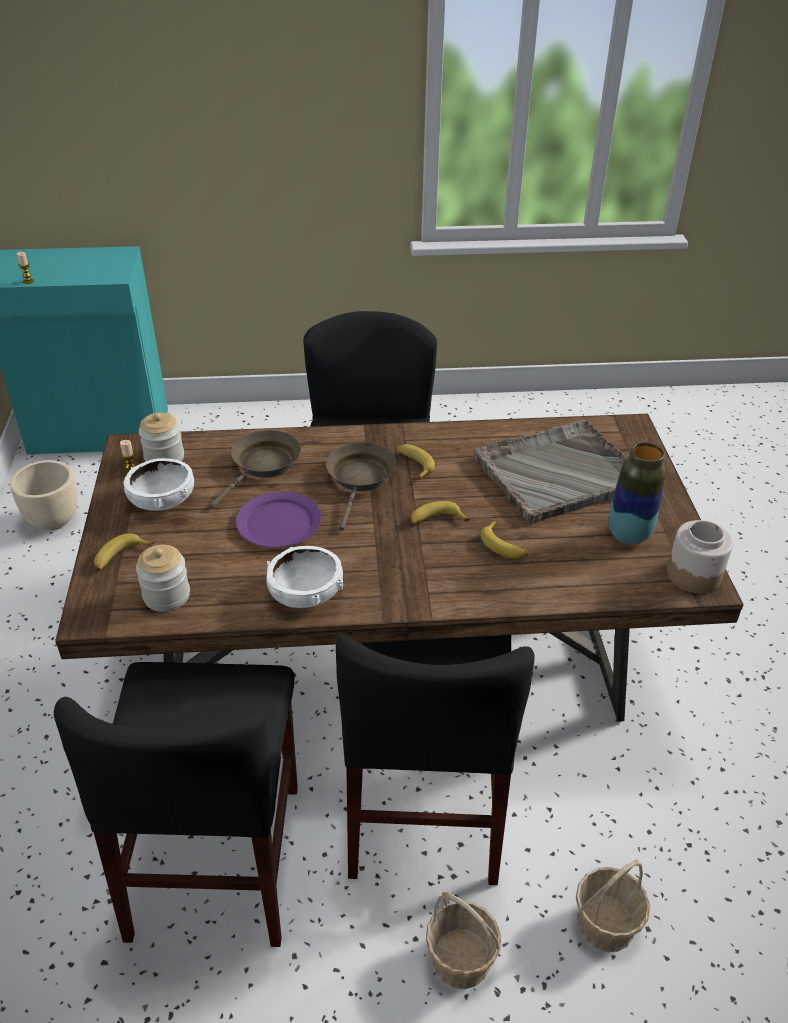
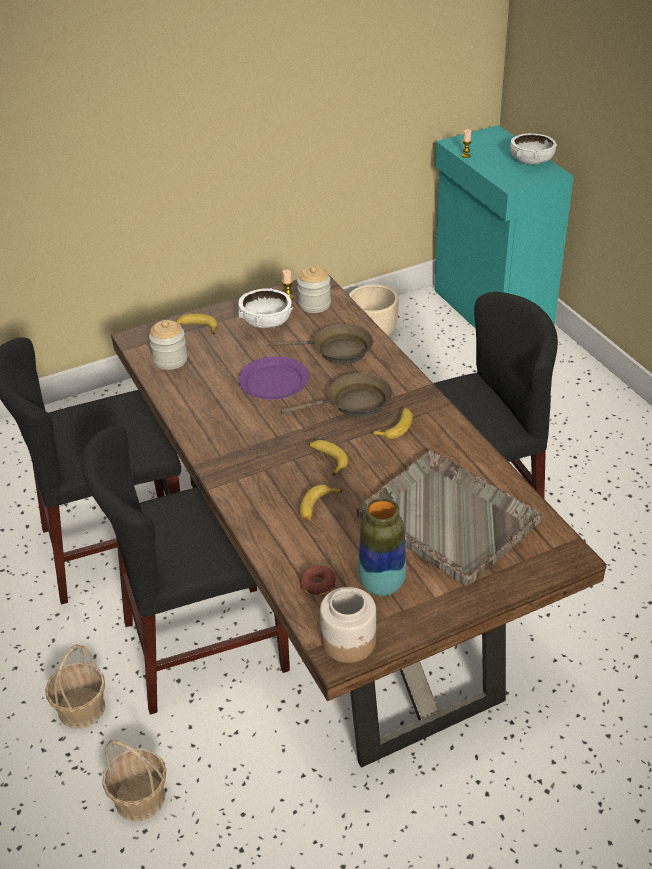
camera: 70 degrees right, 0 degrees up
white bowl [266,546,343,608] -> white bowl moved to [510,133,557,165]
none -> donut [299,566,336,596]

